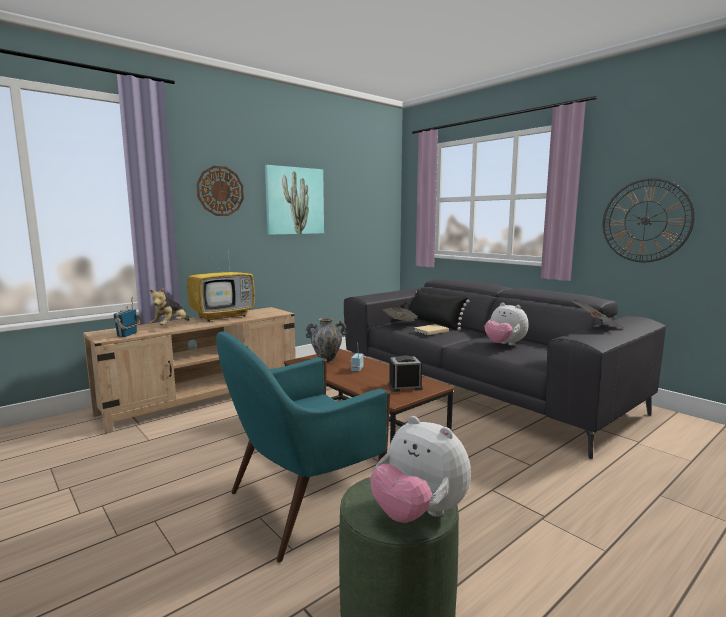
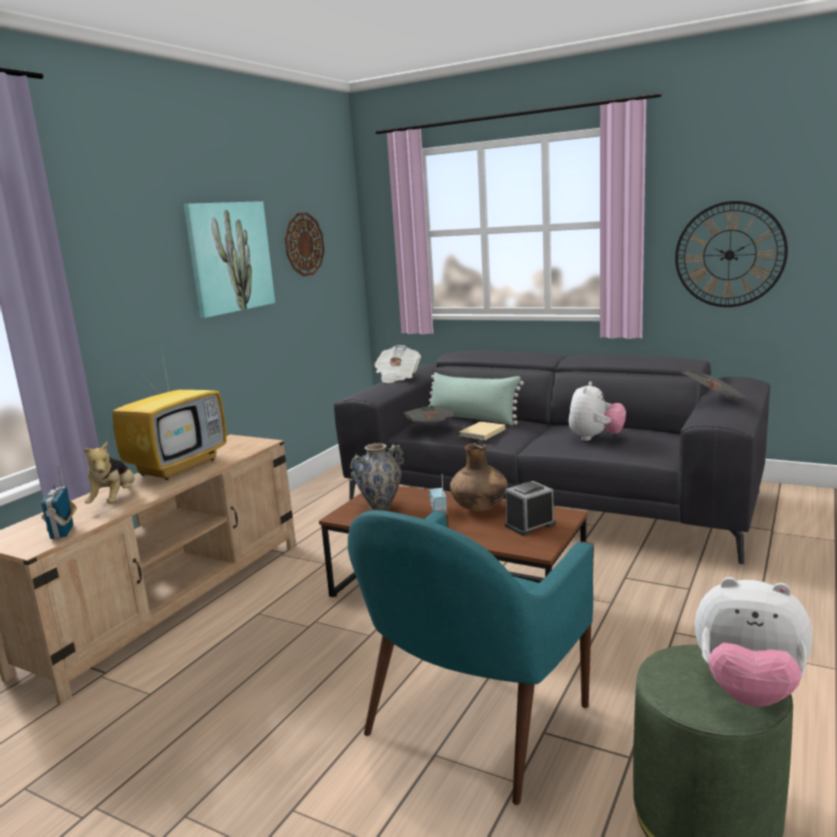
camera: 20 degrees left, 5 degrees up
wall clock [197,166,244,216] -> wall clock moved to [285,213,325,276]
black pillow [410,289,469,330] -> green pillow [428,372,524,426]
plush toy [485,303,529,346] -> plush toy turned 90 degrees counterclockwise [569,381,626,441]
none -> newspaper [374,345,421,383]
none -> brown vase [450,443,508,511]

